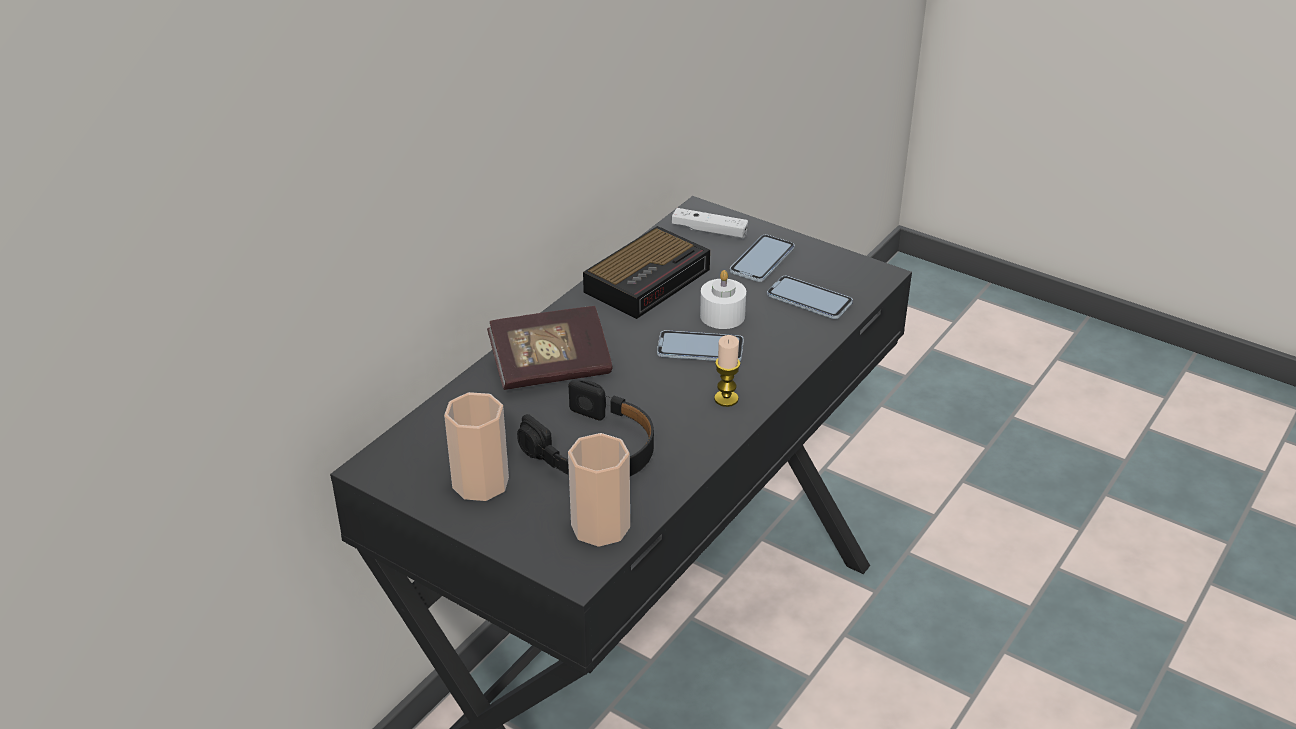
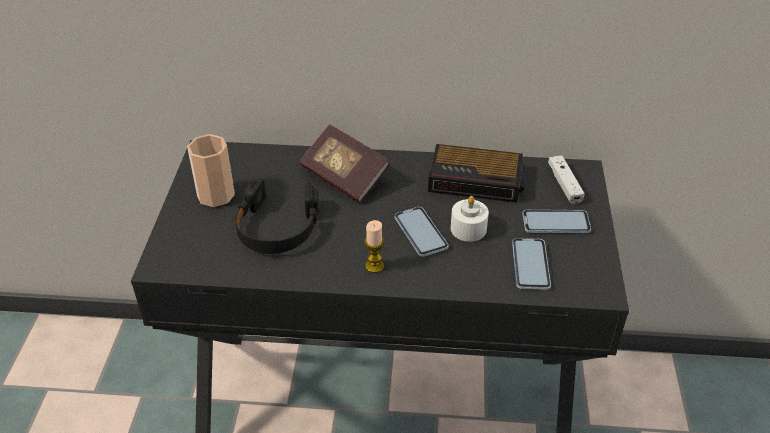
camera: 60 degrees right, 5 degrees up
cup [568,433,630,547] -> none

